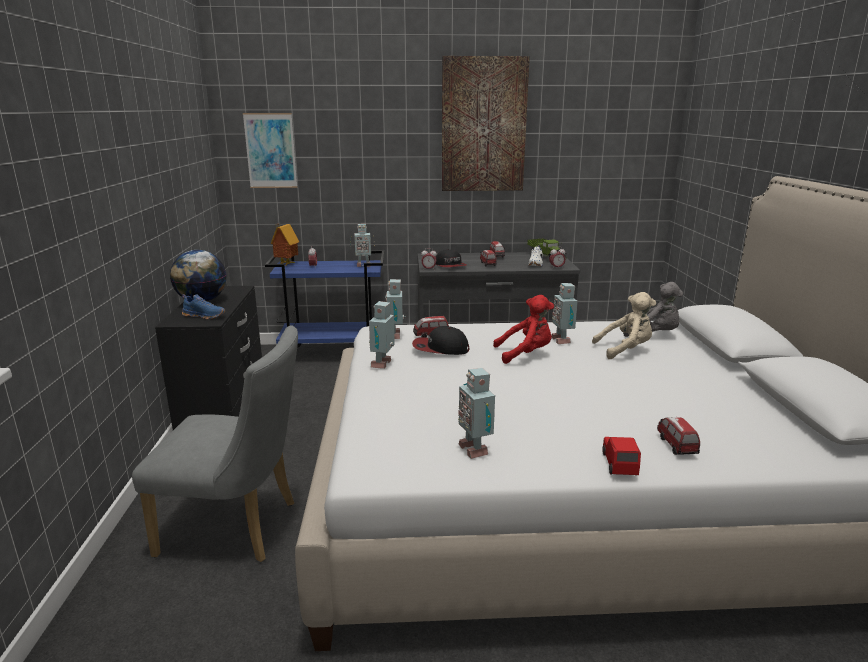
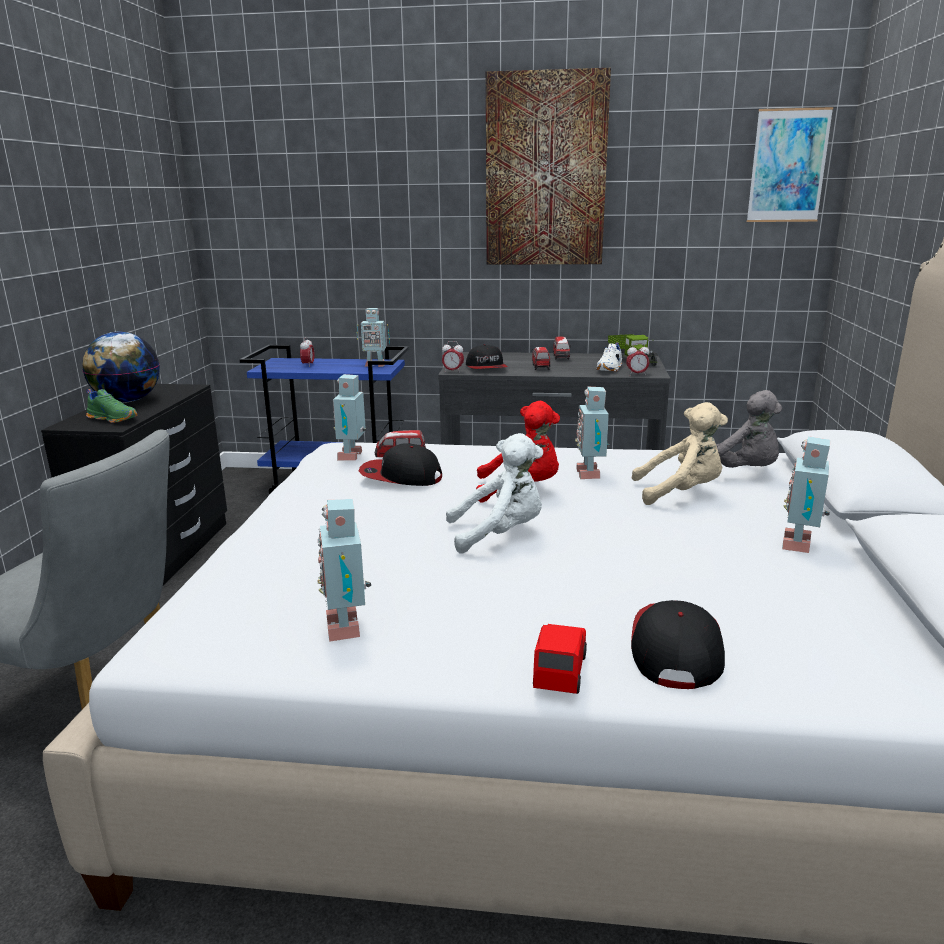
camera: 10 degrees right, 0 degrees up
blue shoe [182,294,225,319] -> green shoe [86,389,138,423]
picture [243,113,297,188] -> picture moved to [747,107,833,222]
toy house [271,224,299,267] -> none
toy robot [369,301,395,369] -> toy robot moved to [782,436,831,553]
toy car [657,417,700,455] -> cap [631,600,725,689]
none -> white plush toy [446,433,543,553]

